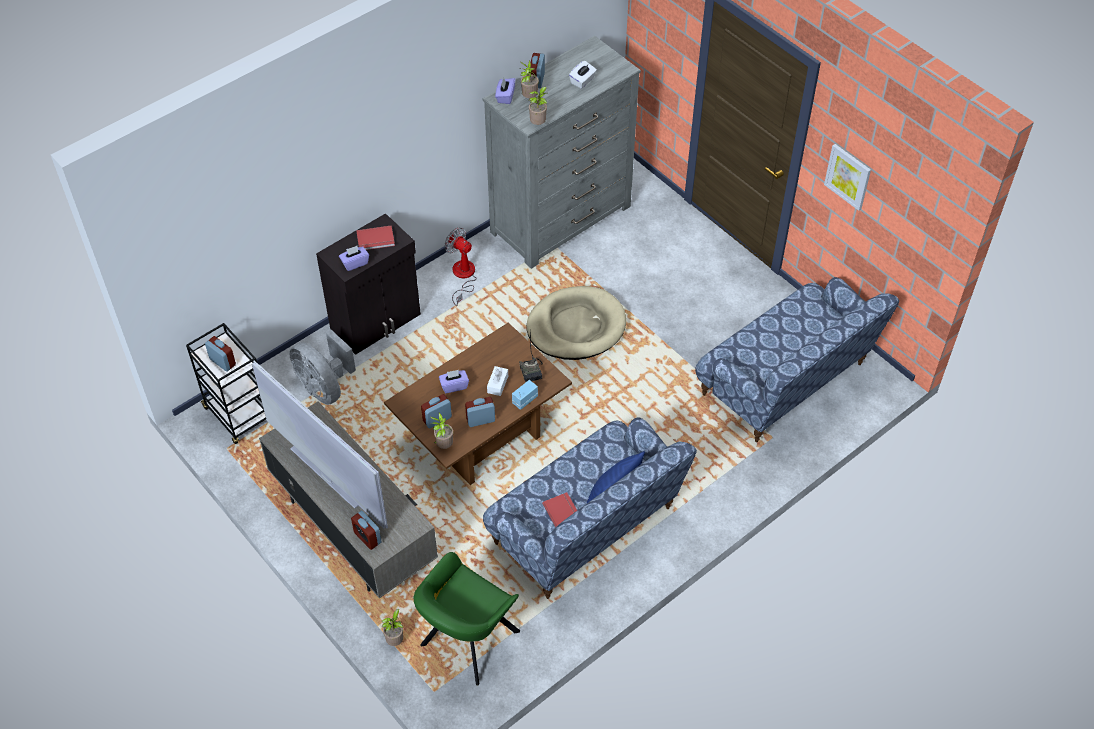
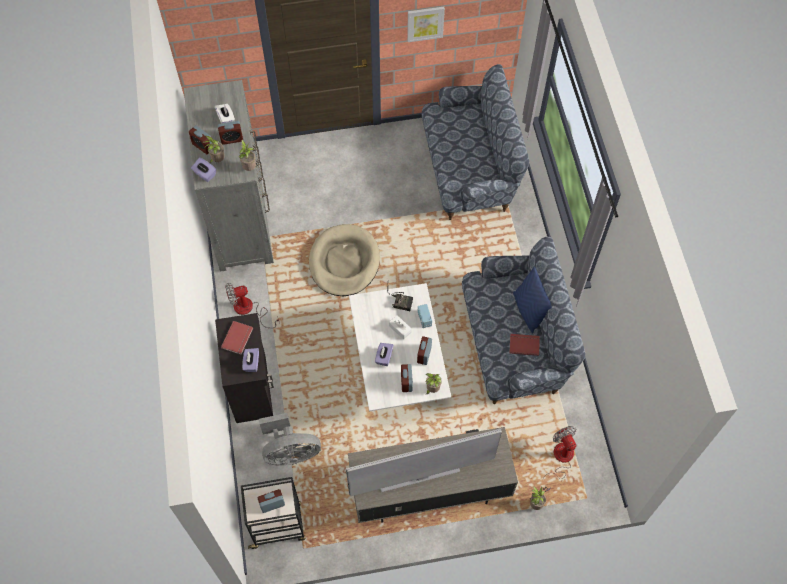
camera: 60 degrees left, 10 degrees up
alarm clock [351,511,381,550] -> alarm clock moved to [218,121,243,145]
brown coffee table [384,322,572,485] -> white coffee table [349,283,451,412]
green armchair [413,552,520,686] -> fan [543,426,577,492]

